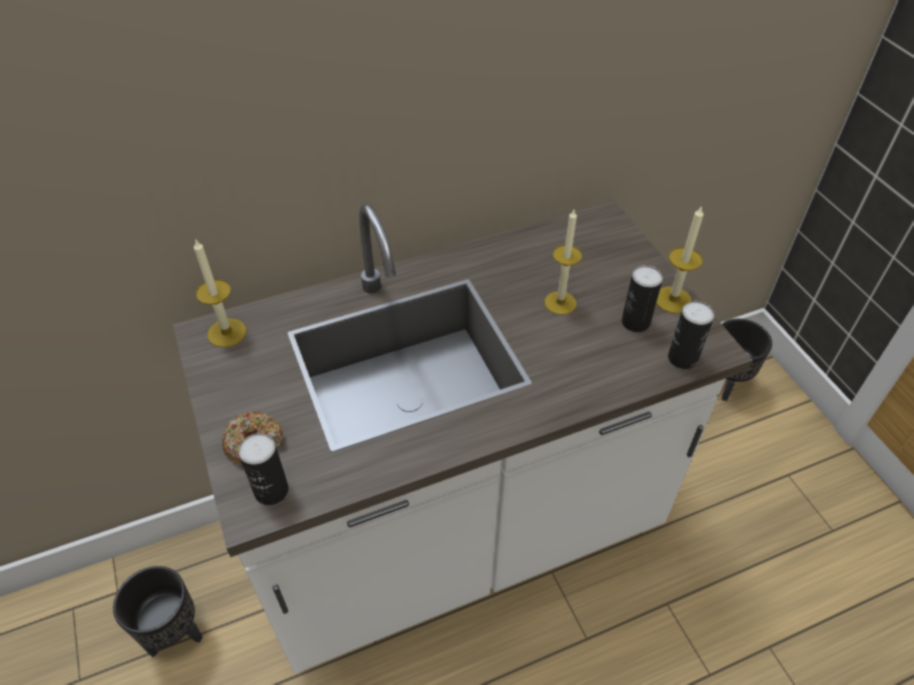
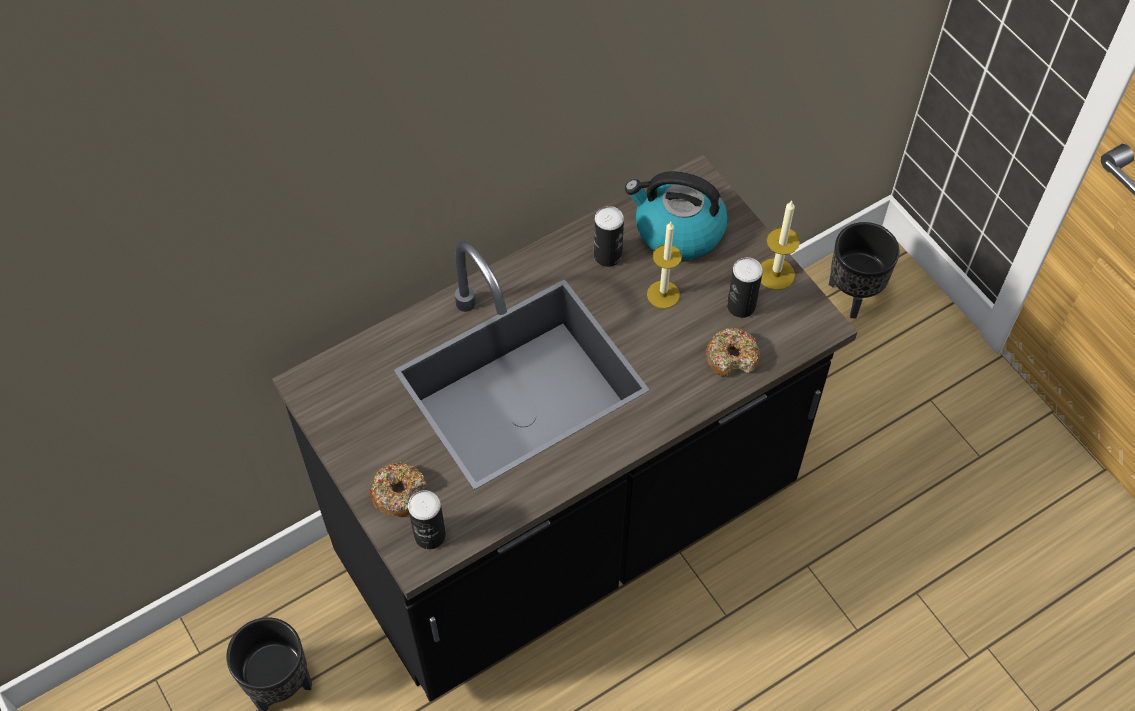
camera: 10 degrees left, 10 degrees up
white counter [173,201,753,674] -> black counter [272,155,857,702]
candle [194,238,246,347] -> none
can [668,301,714,369] -> can moved to [594,206,624,267]
none -> kettle [625,171,728,260]
none -> donut [706,328,760,377]

